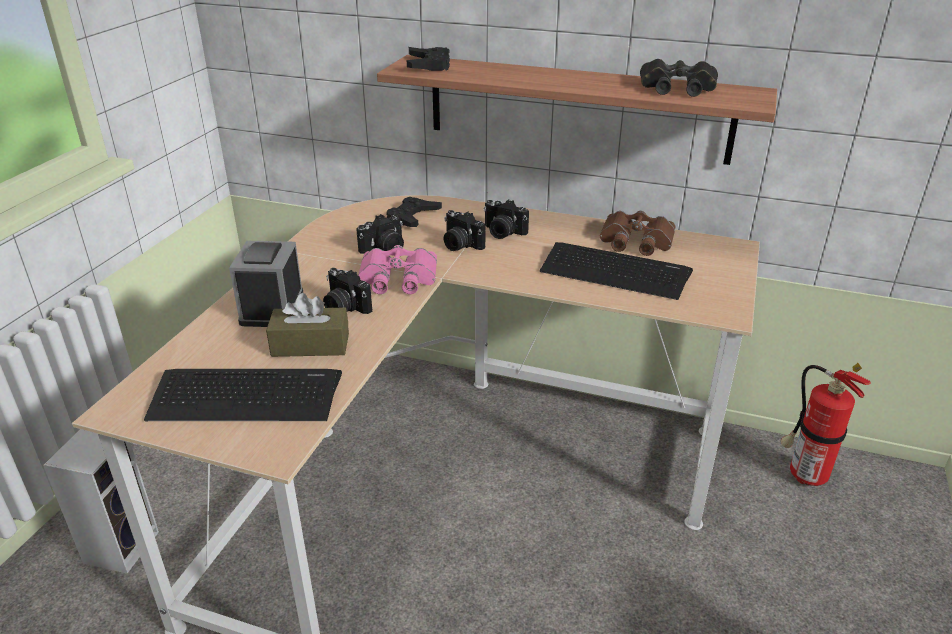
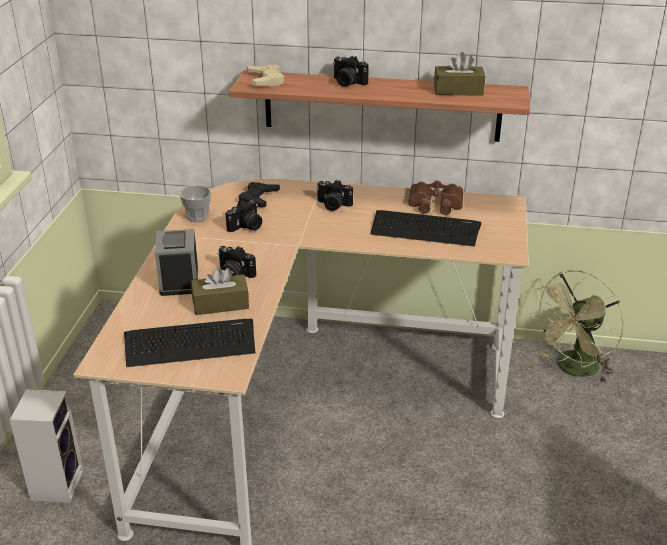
camera: 10 degrees left, 0 degrees up
pink binoculars [358,245,437,294] -> none
black game controller [407,47,450,71] -> beige game controller [247,65,284,86]
camera [444,210,486,251] -> camera moved to [333,56,369,87]
black binoculars [640,59,718,97] -> brown tissue box [434,52,485,96]
fire extinguisher [780,363,871,486] -> green fan [530,270,624,384]
none -> cup [180,185,211,222]

